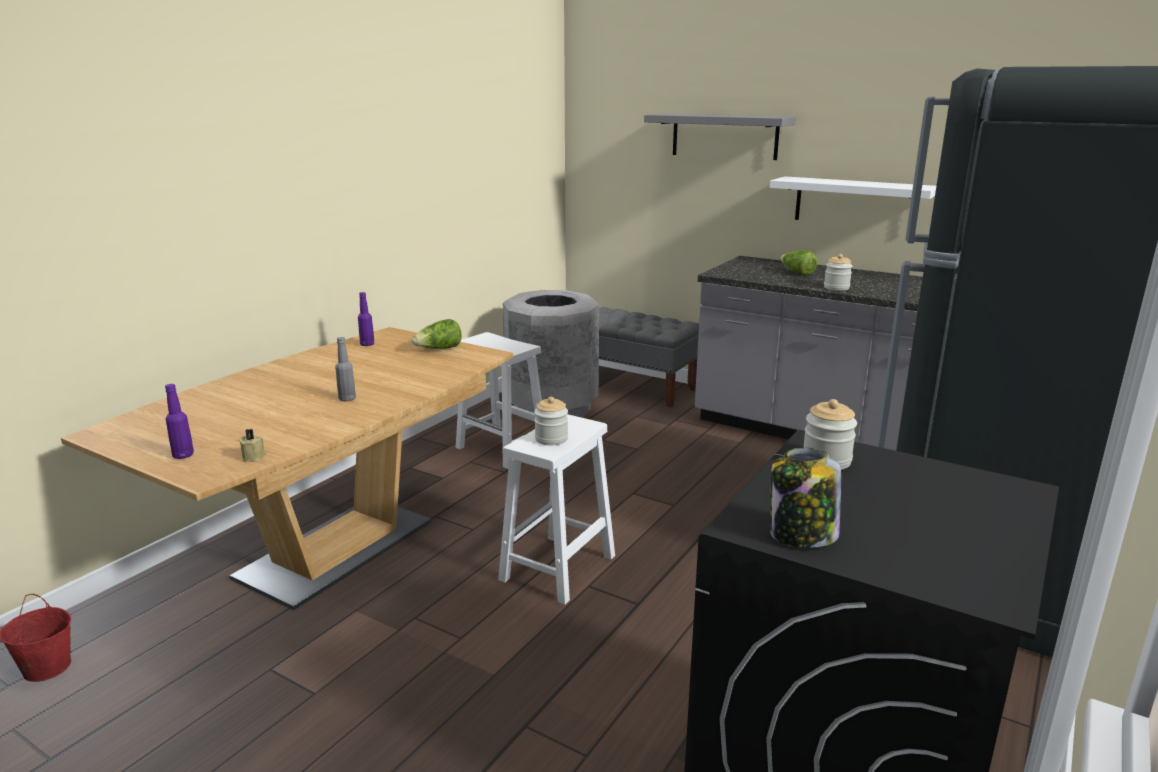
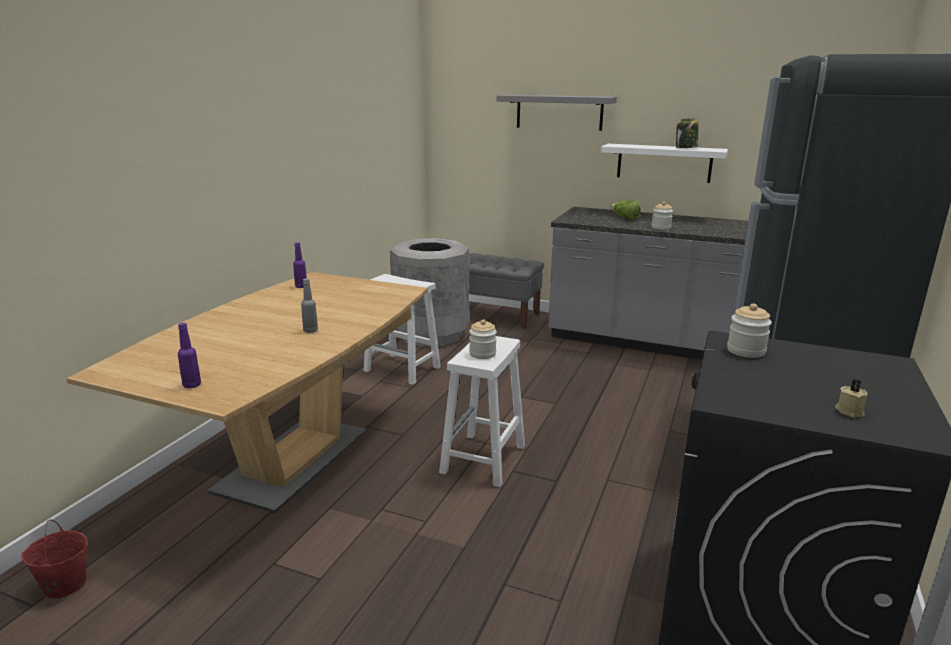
camera: 10 degrees left, 0 degrees up
beige candle [239,429,267,462] -> beige candle moved to [835,379,867,418]
lettuce [412,319,462,349] -> none
jar [770,448,841,548] -> jar moved to [676,118,699,148]

